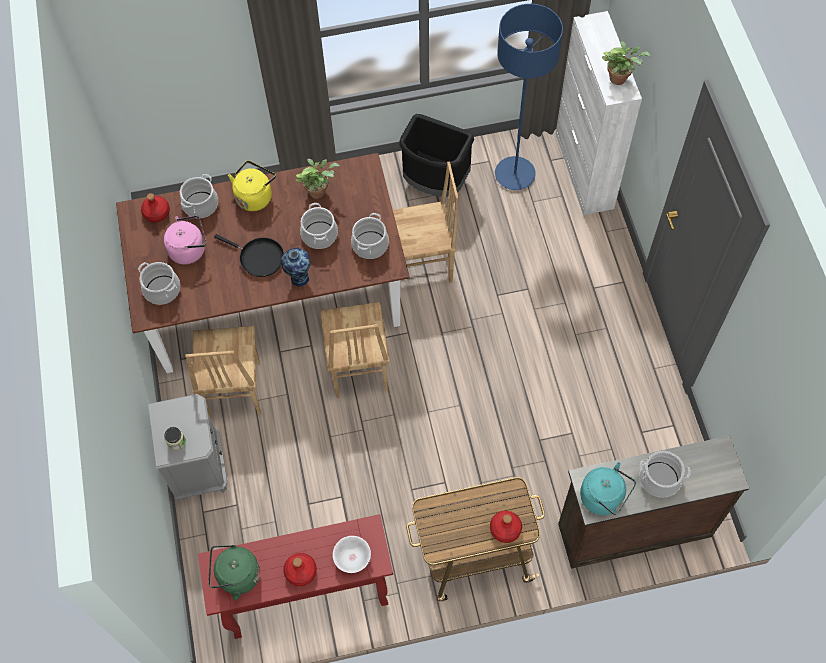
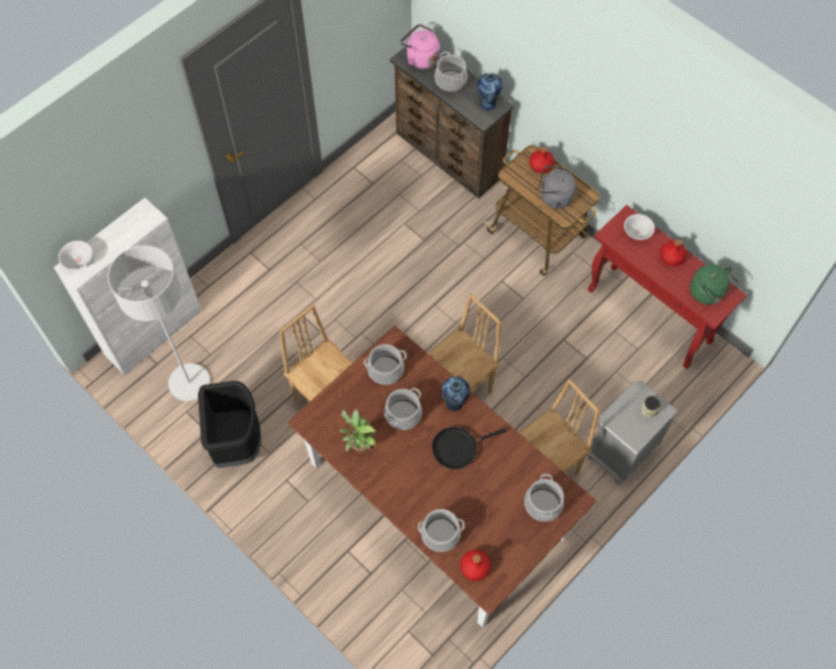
camera: 125 degrees left, 0 degrees up
pink kettle [164,215,206,265] -> pink kettle moved to [400,24,440,69]
black frying pan [214,234,284,277] -> black frying pan turned 105 degrees counterclockwise [432,427,507,469]
yellow kettle [228,161,276,211] -> none
blue floor lamp [495,4,563,190] -> grey floor lamp [108,245,210,401]
turquoise kettle [580,462,636,515] -> vase [477,73,502,110]
potted plant [602,42,651,85] -> none
none -> white bowl [58,241,93,270]
none -> grey kettle [538,165,577,209]

